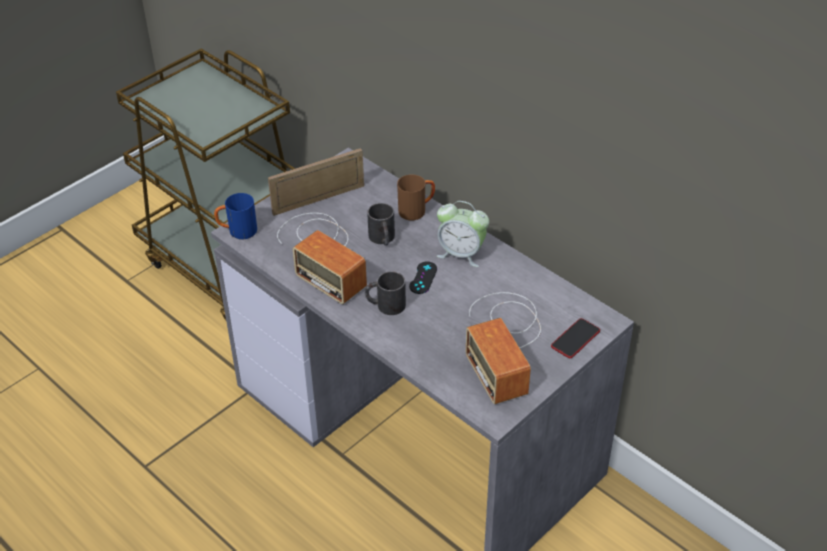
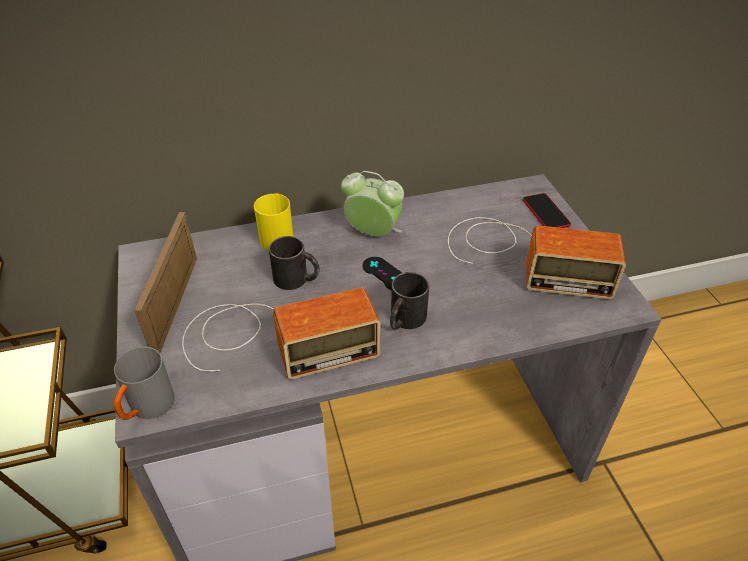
camera: 60 degrees left, 0 degrees up
blue mug [214,193,257,240] -> grey mug [114,347,175,420]
brown mug [397,174,435,220] -> yellow mug [254,193,293,251]
alarm clock [437,201,489,267] -> alarm clock turned 120 degrees counterclockwise [341,171,404,236]

